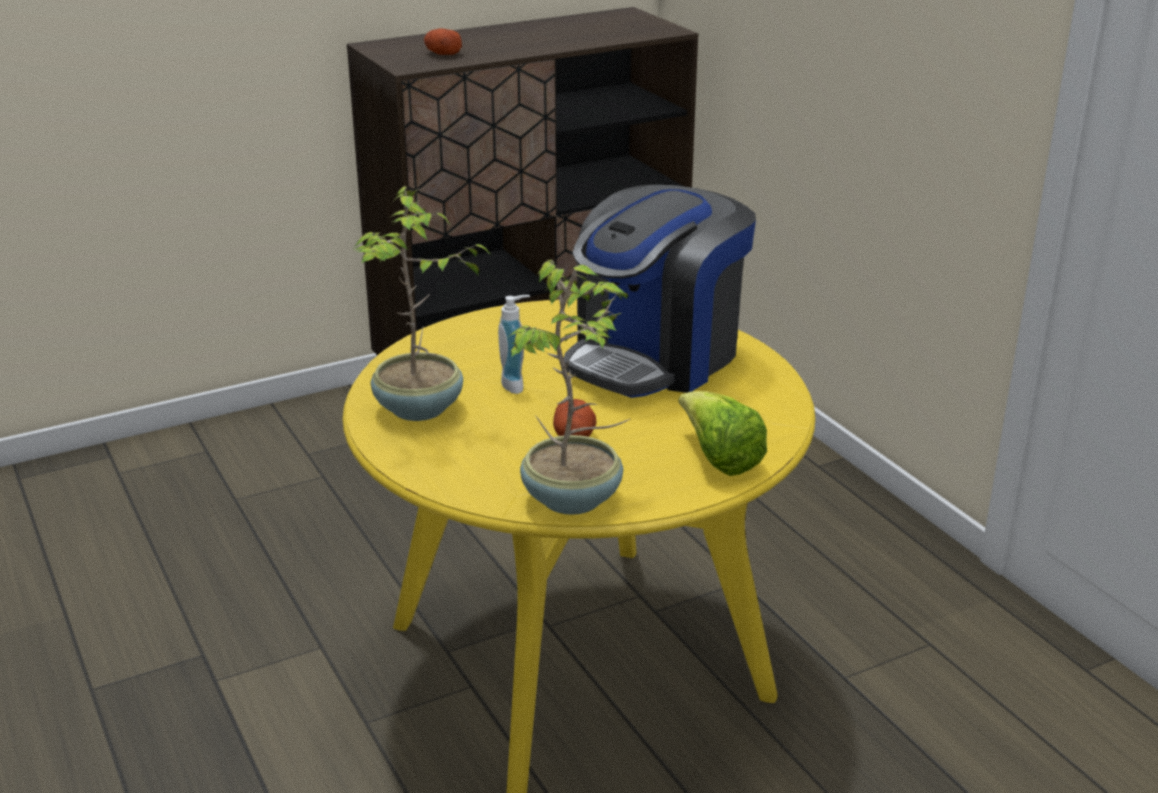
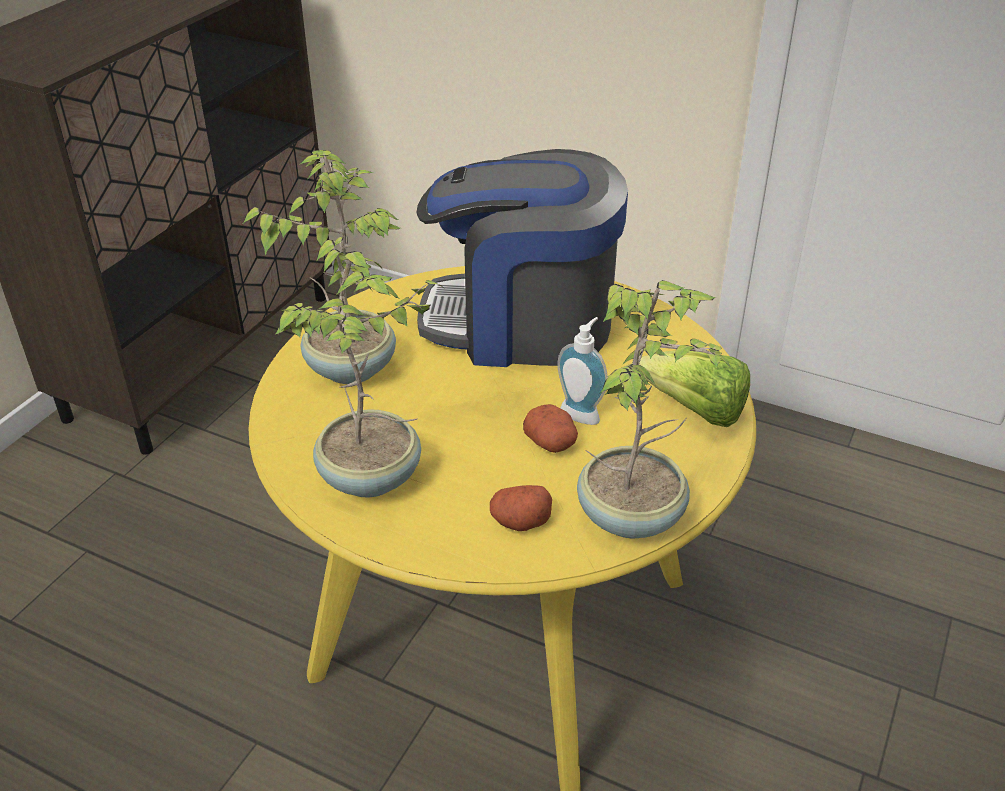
camera: 35 degrees left, 10 degrees up
potato [424,28,462,55] -> potato moved to [490,485,552,531]
soap dispenser [498,295,530,394] -> soap dispenser moved to [557,317,608,425]
coffee machine [564,184,756,398] -> coffee machine turned 90 degrees clockwise [416,149,628,367]
none -> potted plant [243,150,400,384]

